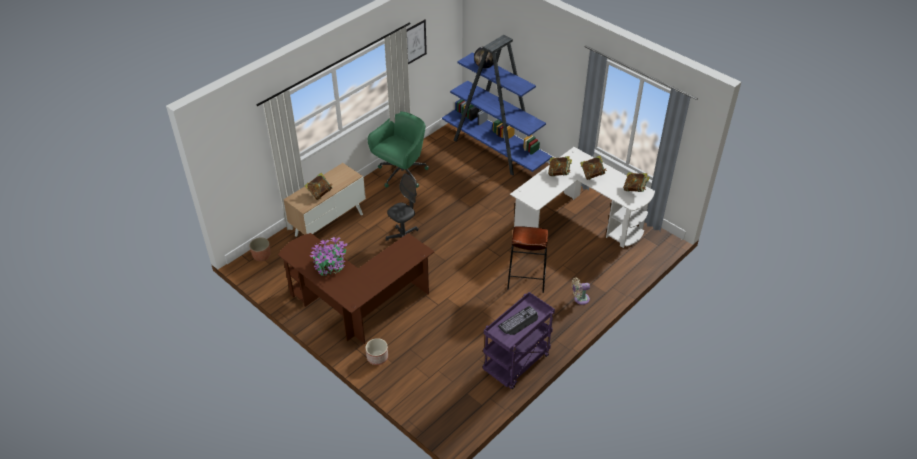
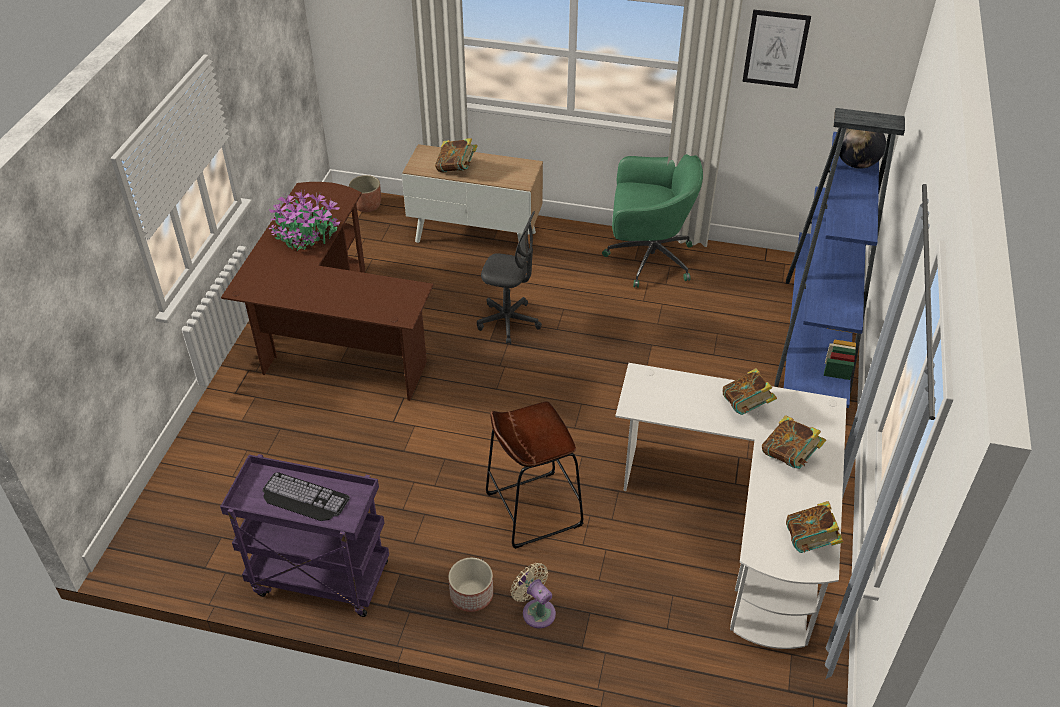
camera: 60 degrees right, 0 degrees up
planter [366,338,388,365] -> planter moved to [448,558,493,612]

